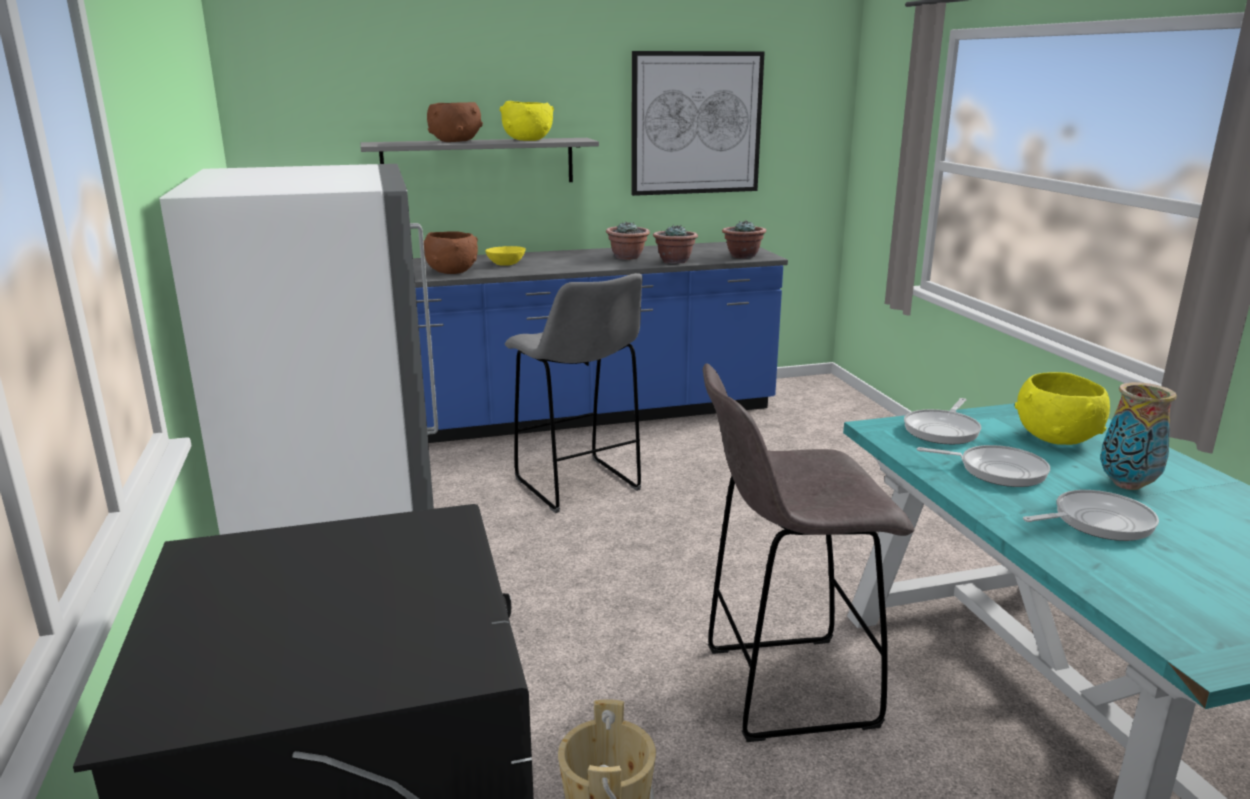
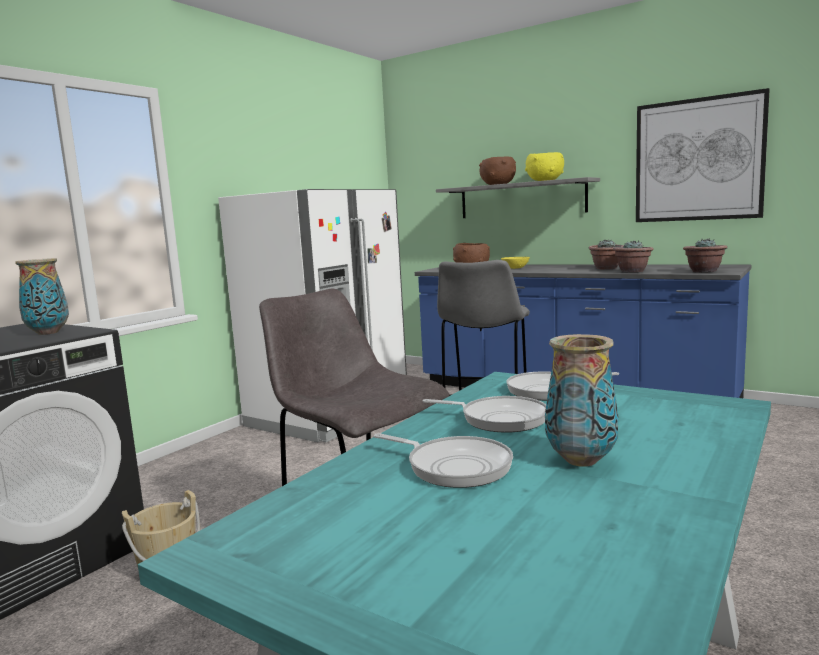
camera: 50 degrees right, 10 degrees down
frying pan [917,445,1050,487] -> frying pan turned 45 degrees counterclockwise [422,396,546,433]
yellow bowl [1015,372,1110,445] -> none
none -> vase [15,258,69,335]

